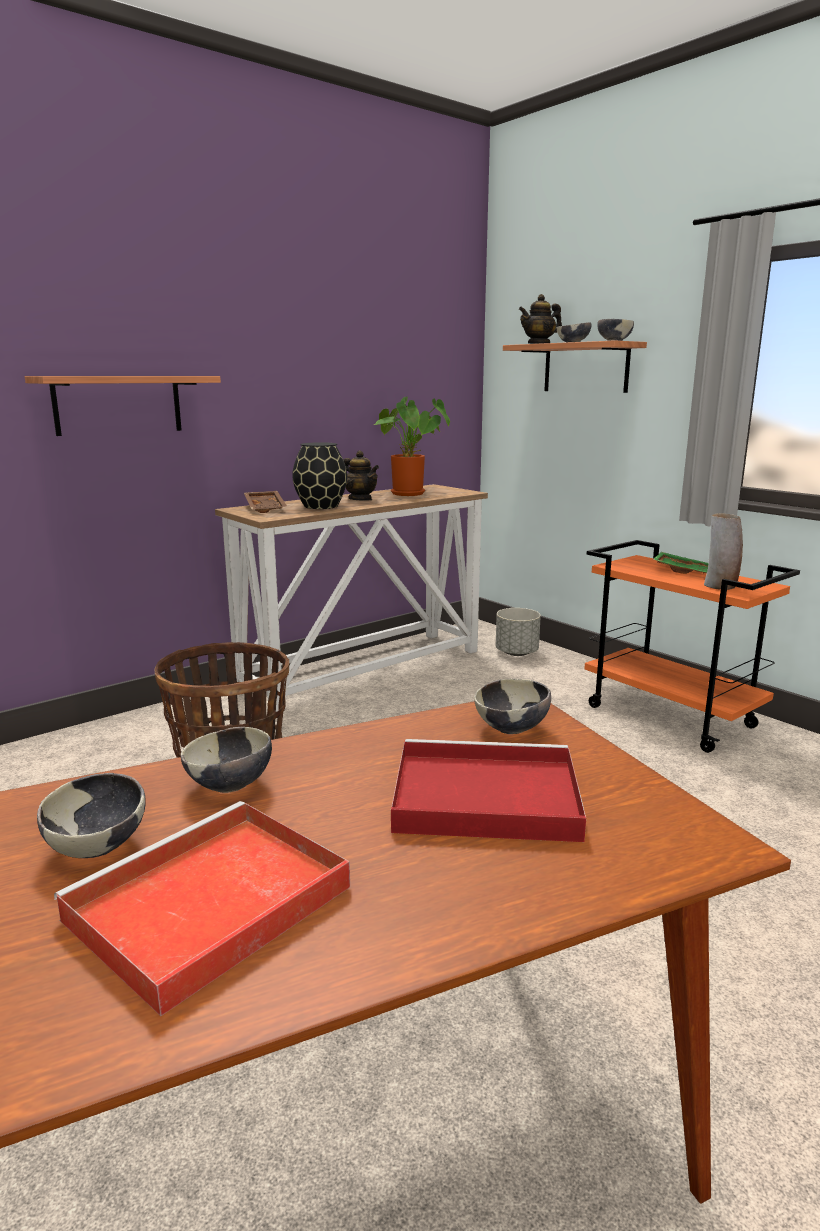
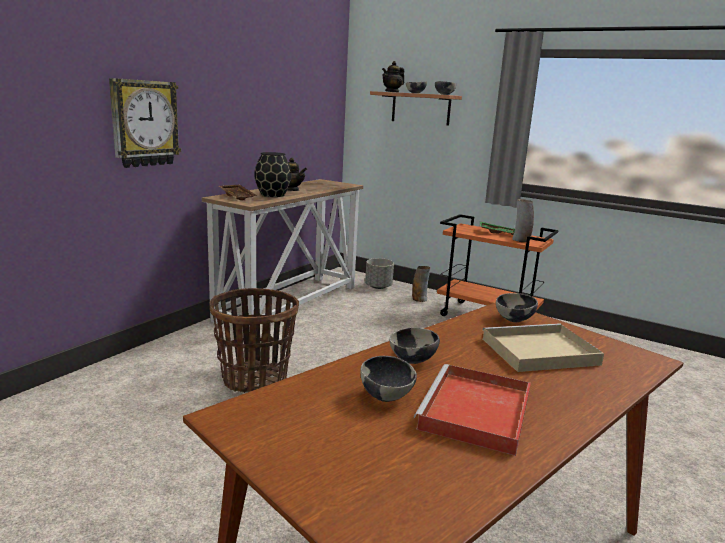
camera: 20 degrees left, 0 degrees up
shelf [25,376,221,436] -> wall clock [109,78,181,168]
potted plant [374,396,450,496] -> none
red tray [391,739,586,842] -> beige tray [482,323,604,372]
none -> vase [412,266,431,302]

